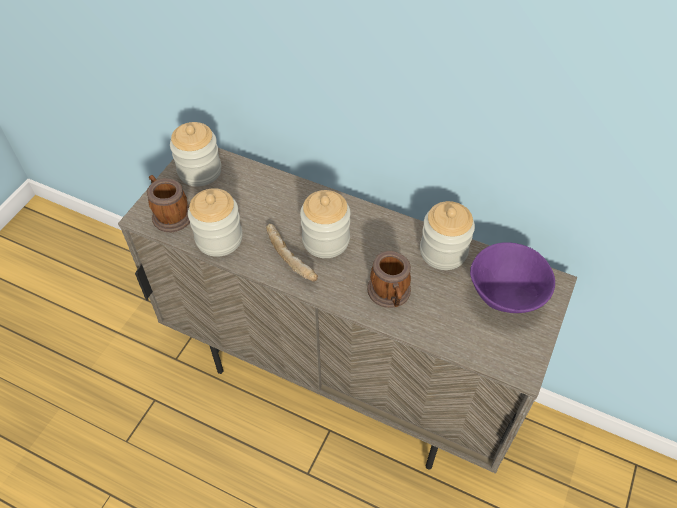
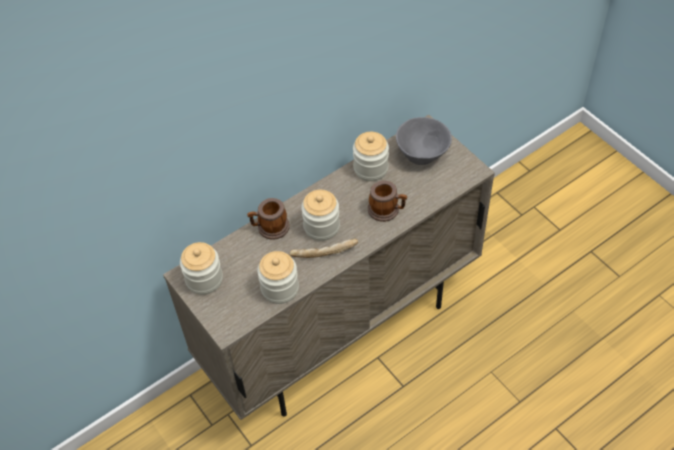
camera: 60 degrees left, 0 degrees up
mug [147,175,190,232] -> mug moved to [247,198,290,240]
purple bowl [470,242,555,313] -> grey bowl [396,117,452,165]

